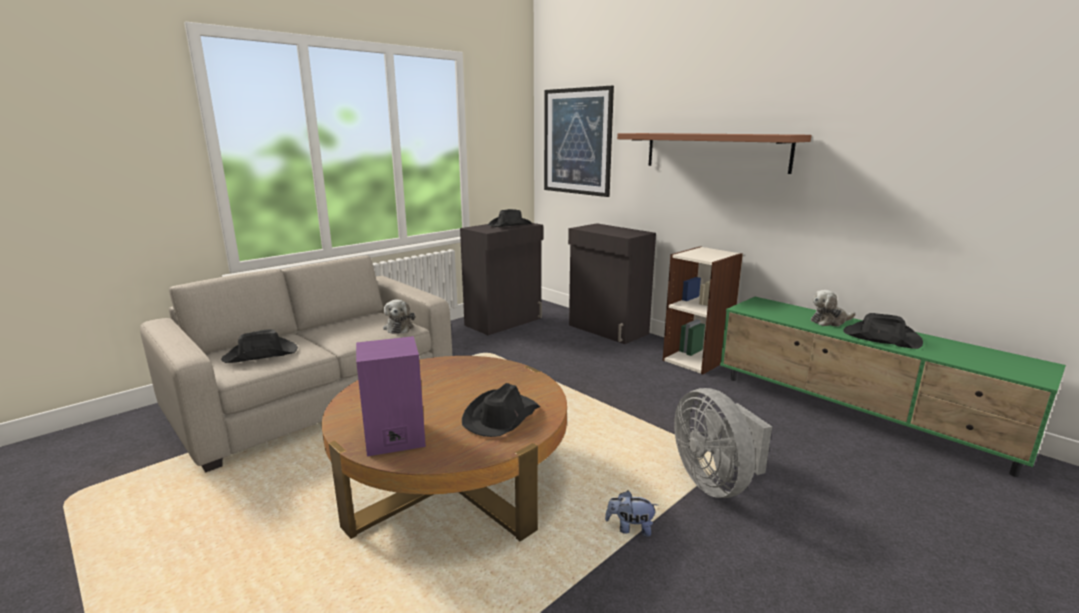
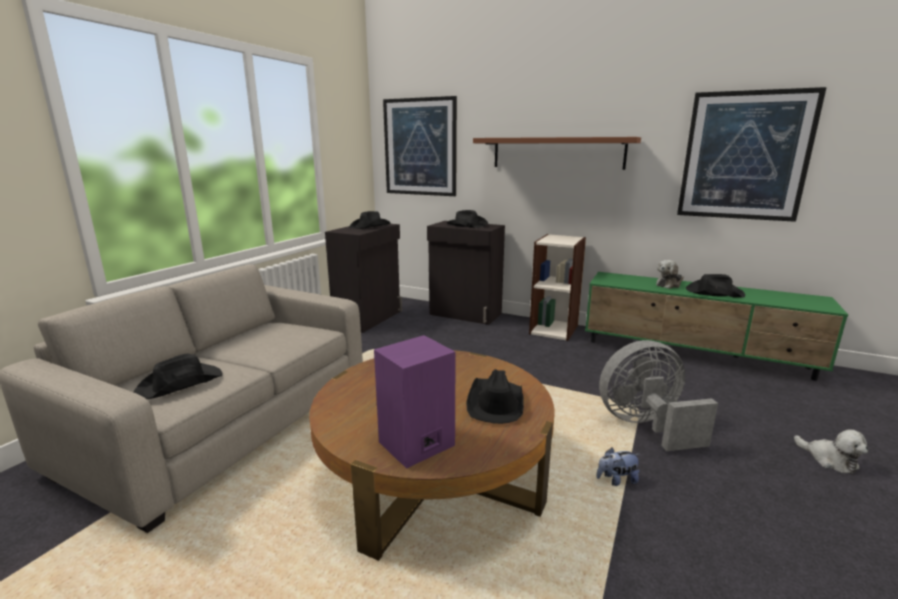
camera: 20 degrees left, 0 degrees up
plush toy [383,299,415,334] -> plush toy moved to [794,429,868,474]
grey fan [674,388,772,498] -> grey fan turned 120 degrees clockwise [599,340,718,451]
none -> black hat [447,210,488,228]
none -> picture [677,87,827,222]

